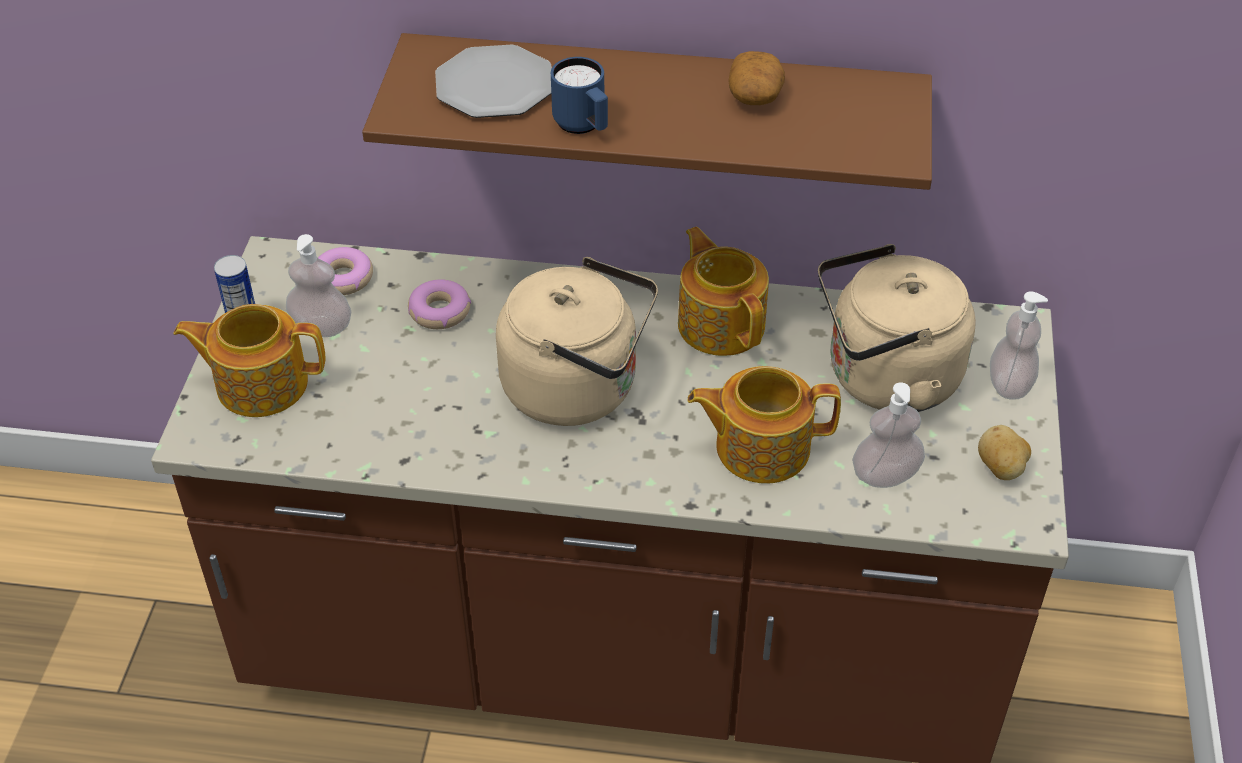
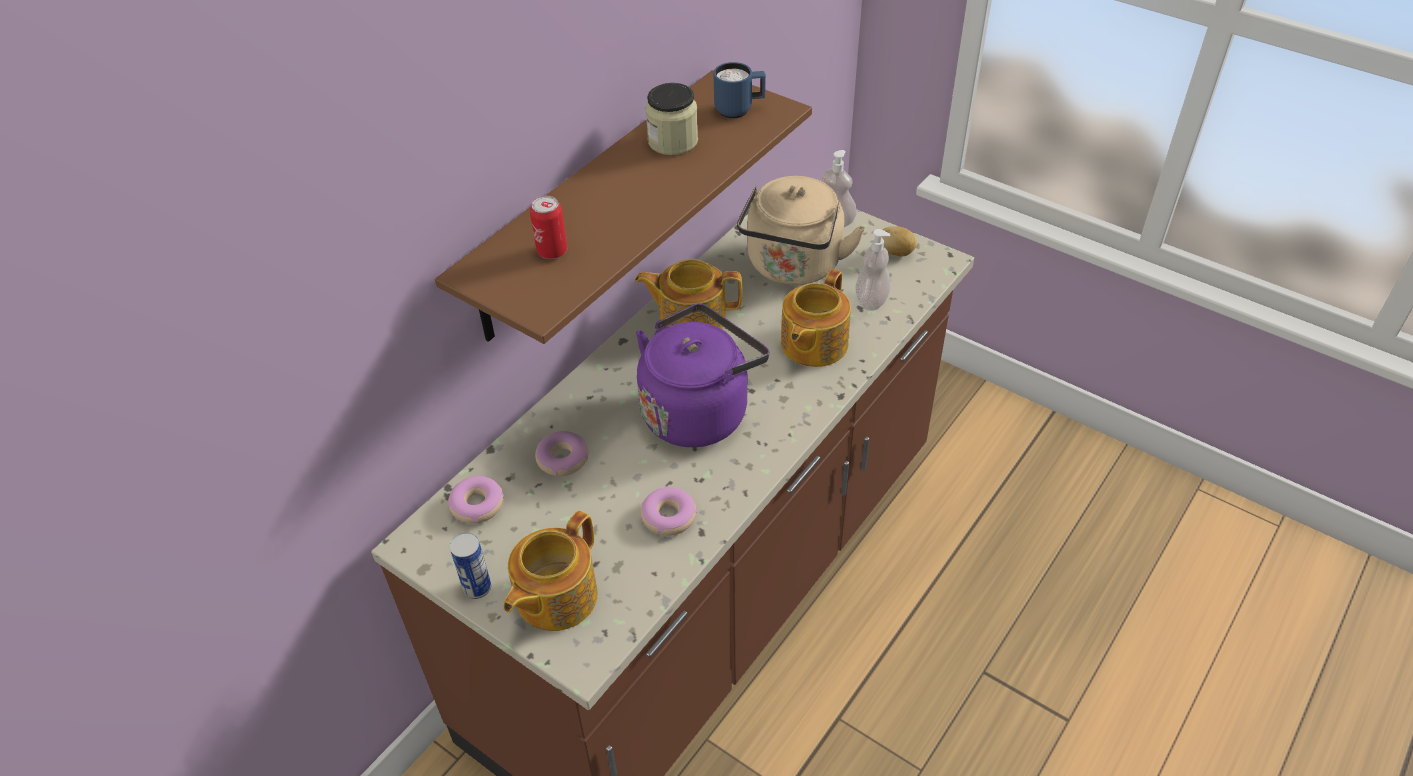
camera: 60 degrees left, 0 degrees up
soap dispenser [286,234,351,337] -> none
plate [435,45,552,118] -> can [530,196,568,259]
beige kettle [496,257,658,426] -> purple kettle [636,304,769,447]
blue mug [551,57,608,134] -> blue mug moved to [714,62,766,118]
potato [728,51,785,105] -> jar [645,83,698,155]
none -> donut [641,487,697,536]

